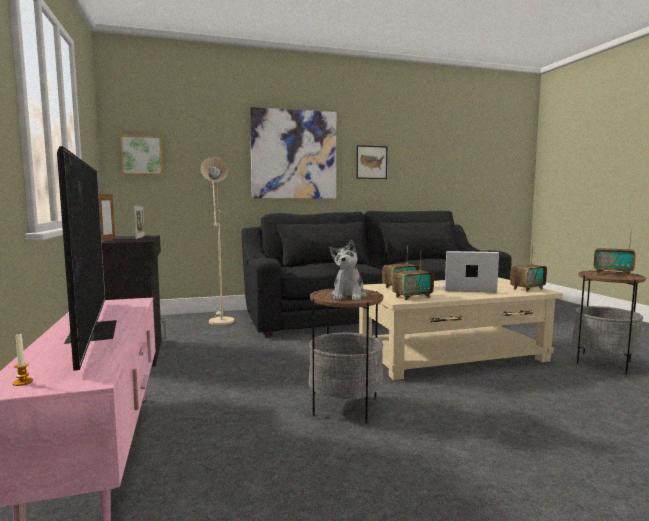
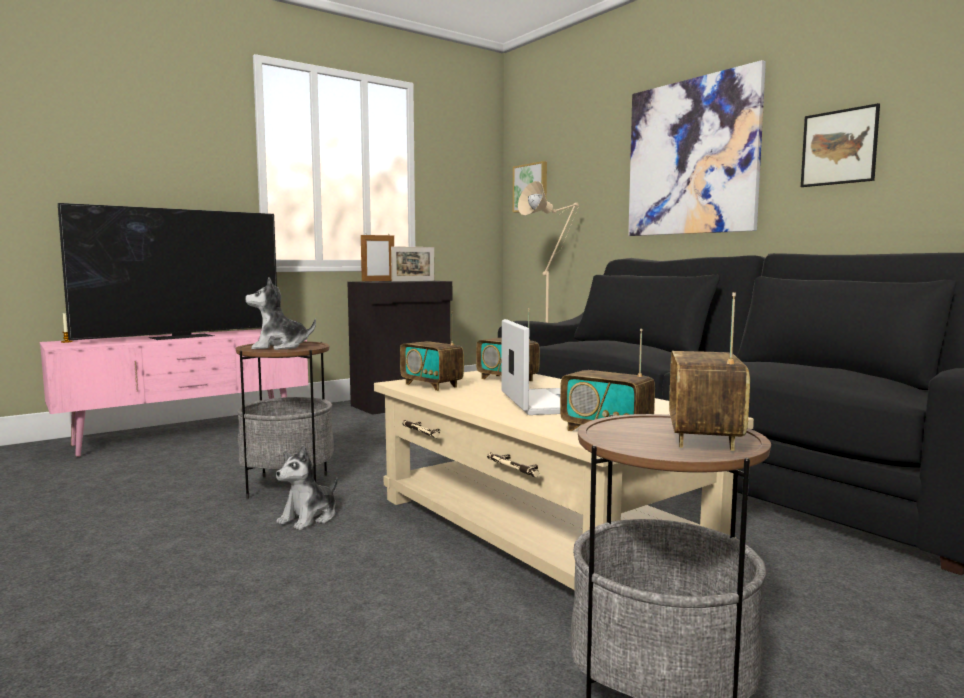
camera: 70 degrees right, 0 degrees up
none -> plush toy [276,445,338,530]

